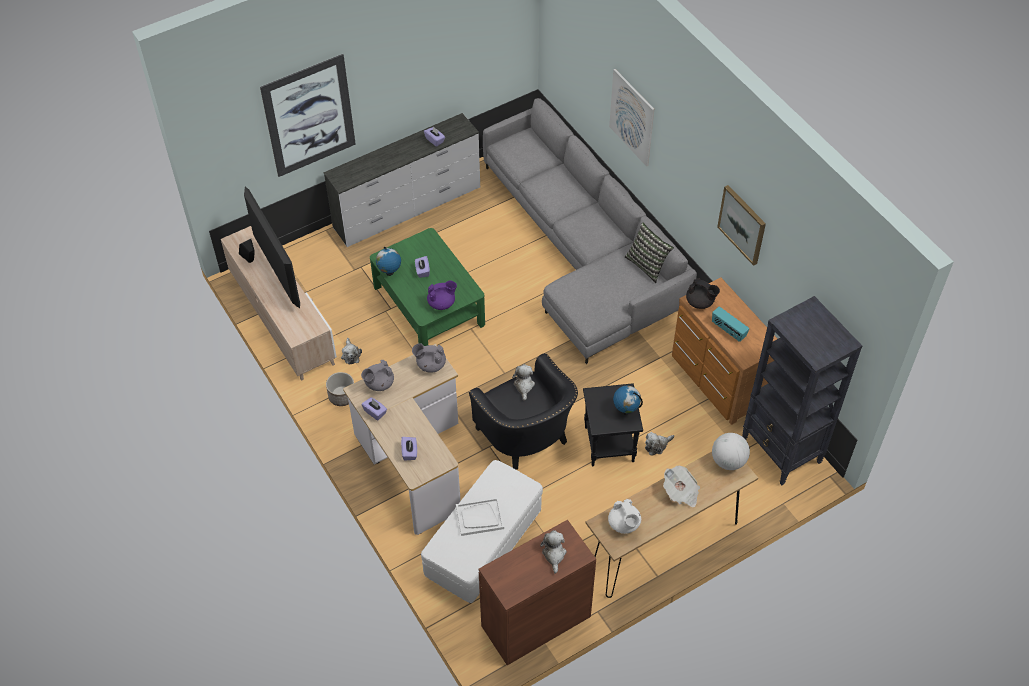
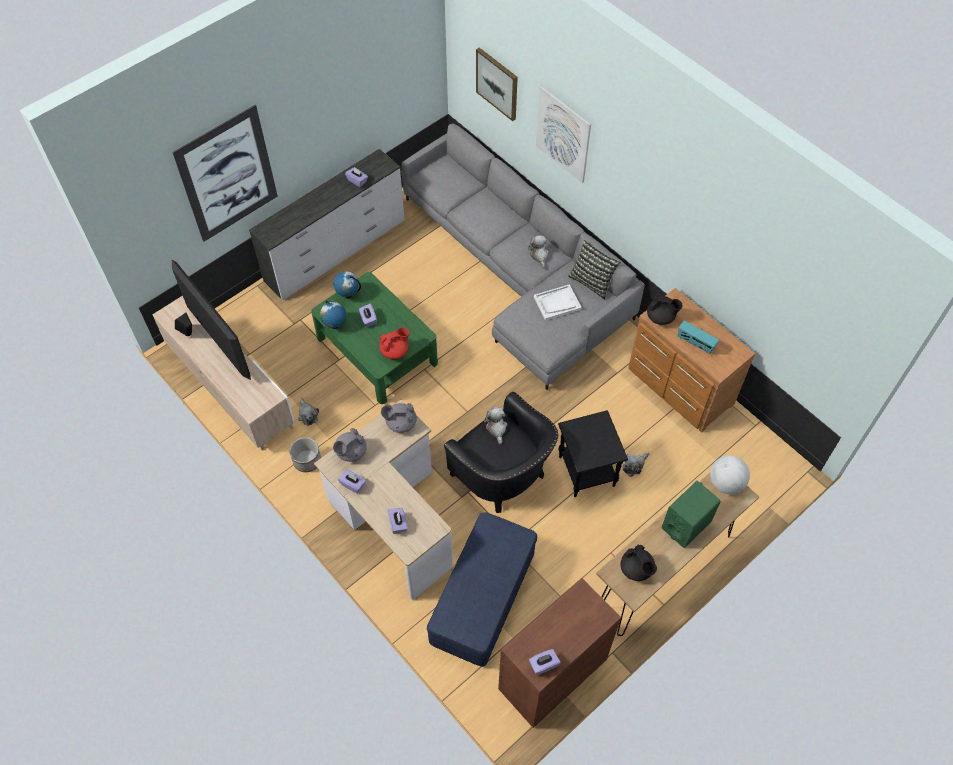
camera: 10 degrees left, 5 degrees up
white ottoman [421,460,543,603] -> blue ottoman [427,512,537,667]
purple teapot [427,280,457,310] -> red teapot [380,327,409,359]
white tray [456,498,504,536] -> white tray moved to [534,284,582,321]
plush toy [540,530,567,573] -> plush toy moved to [528,235,549,268]
white teapot [608,499,641,534] -> black teapot [620,545,657,581]
globe [613,385,643,414] -> globe moved to [333,271,361,299]
newspaper [663,466,700,507] -> green speaker [662,481,721,548]
picture [717,185,766,266] -> picture moved to [476,47,518,121]
black bookcase [742,296,862,485] -> none
none -> purple tissue box [529,649,560,675]

